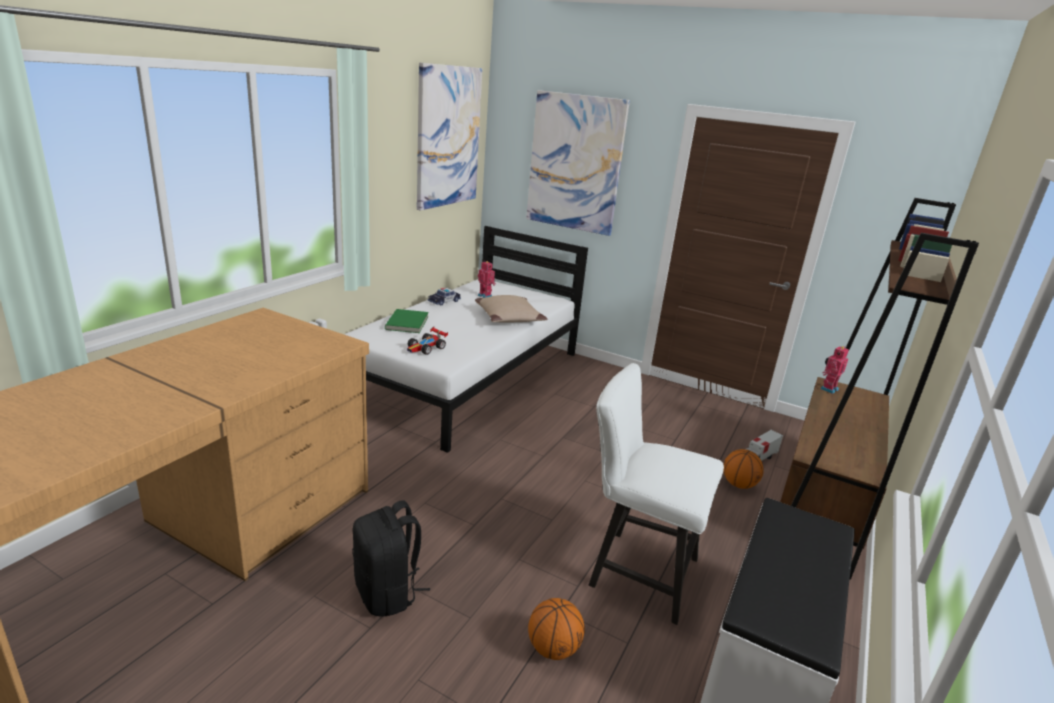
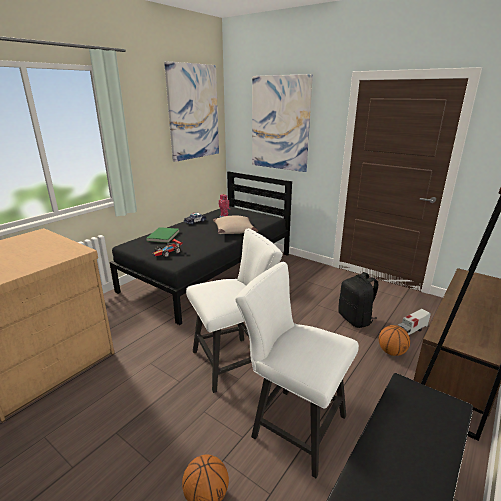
camera: 10 degrees right, 0 degrees up
white bed [344,226,588,453] -> black bed [110,171,292,325]
black backpack [352,500,430,617] -> black backpack moved to [338,272,378,328]
toy robot [820,346,849,394] -> none
none -> white chair [186,228,283,393]

